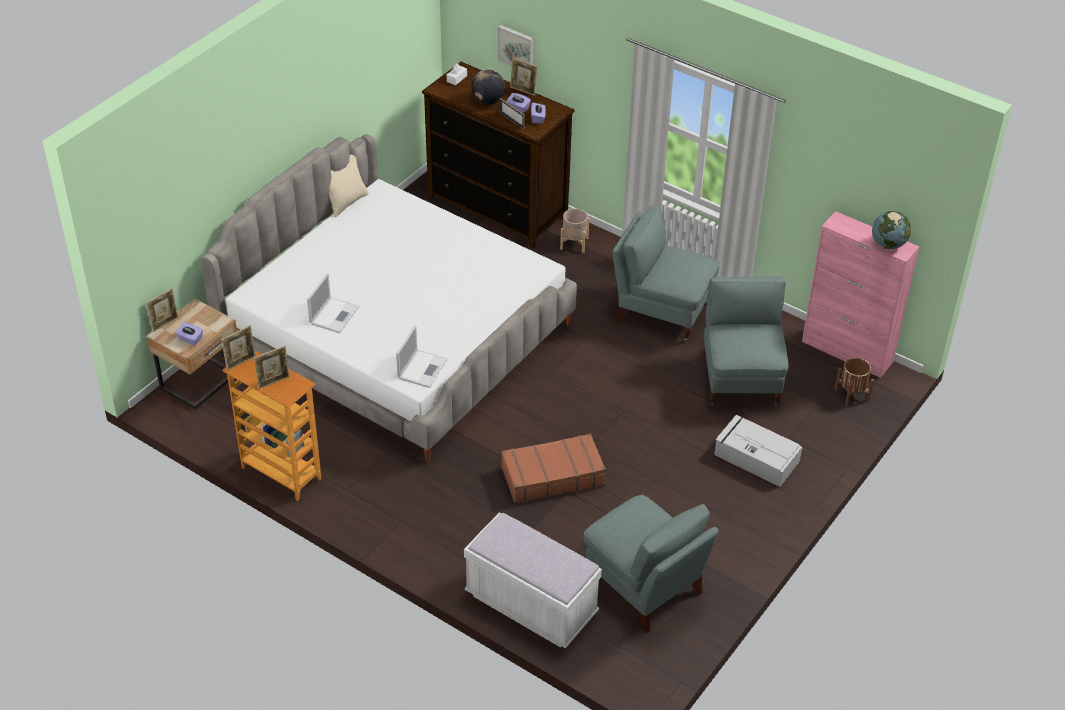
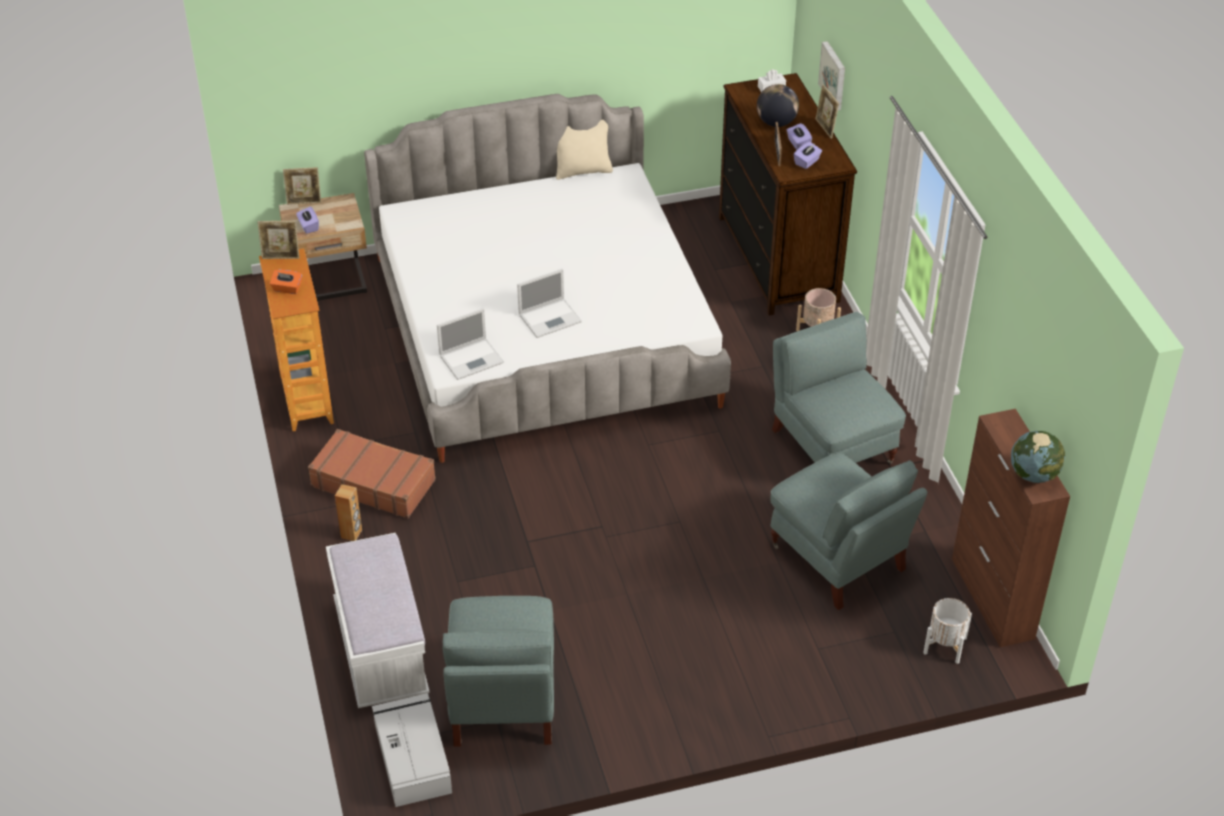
camera: 40 degrees right, 0 degrees up
picture frame [254,346,290,389] -> orange tissue box [270,269,302,294]
laptop [307,273,359,333] -> laptop moved to [517,269,582,338]
brown suitcase [502,434,606,503] -> brown suitcase moved to [308,429,436,519]
grey armchair [703,277,789,406] -> grey armchair turned 105 degrees clockwise [770,453,927,610]
grey storage box [714,415,802,487] -> grey storage box moved to [372,693,452,807]
pink cabinet [802,211,919,378] -> brown cabinet [952,409,1070,647]
brown planter [834,358,874,406] -> white planter [923,598,972,664]
none -> brown speaker [335,484,362,541]

